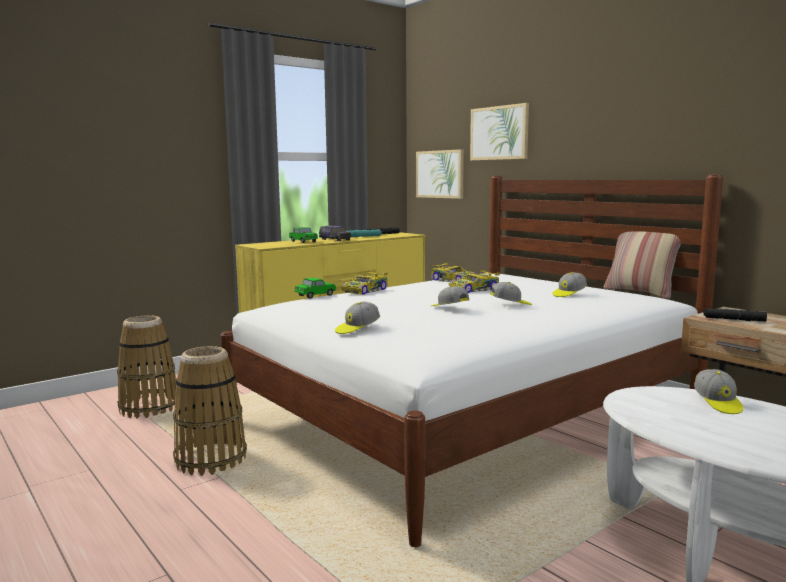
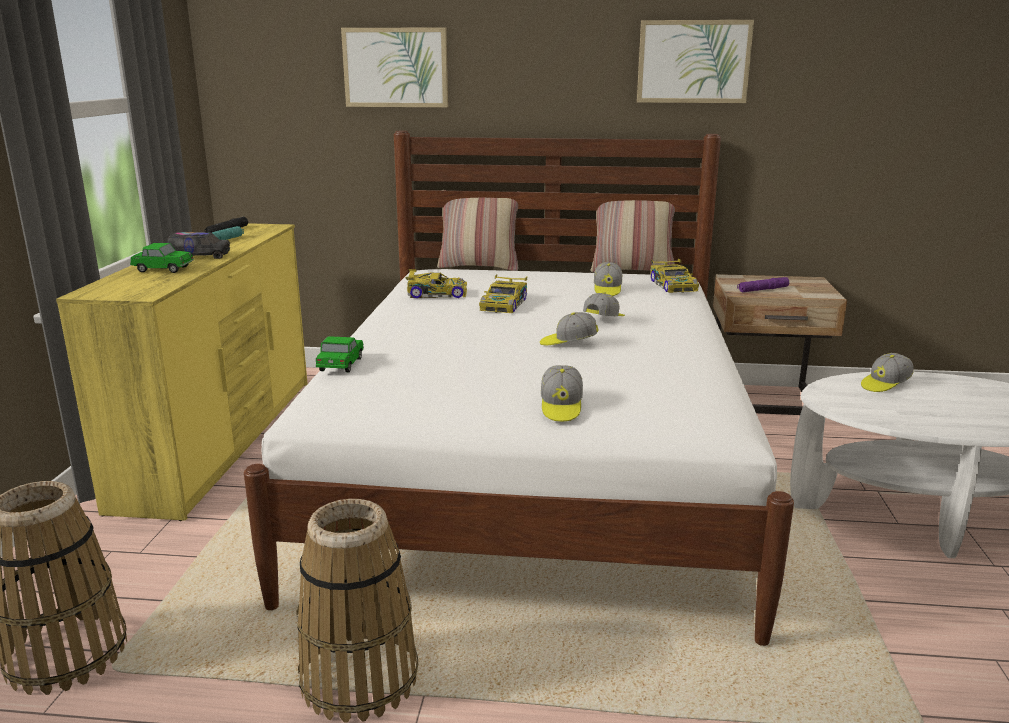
camera: 45 degrees left, 10 degrees up
toy car [341,271,388,295] -> toy car moved to [650,259,699,293]
picture [416,149,464,199] -> picture moved to [637,20,754,103]
cap [694,369,743,414] -> cap turned 105 degrees clockwise [861,353,914,392]
black flashlight [703,308,767,322] -> purple flashlight [737,277,789,293]
none -> pillow [437,191,520,271]

